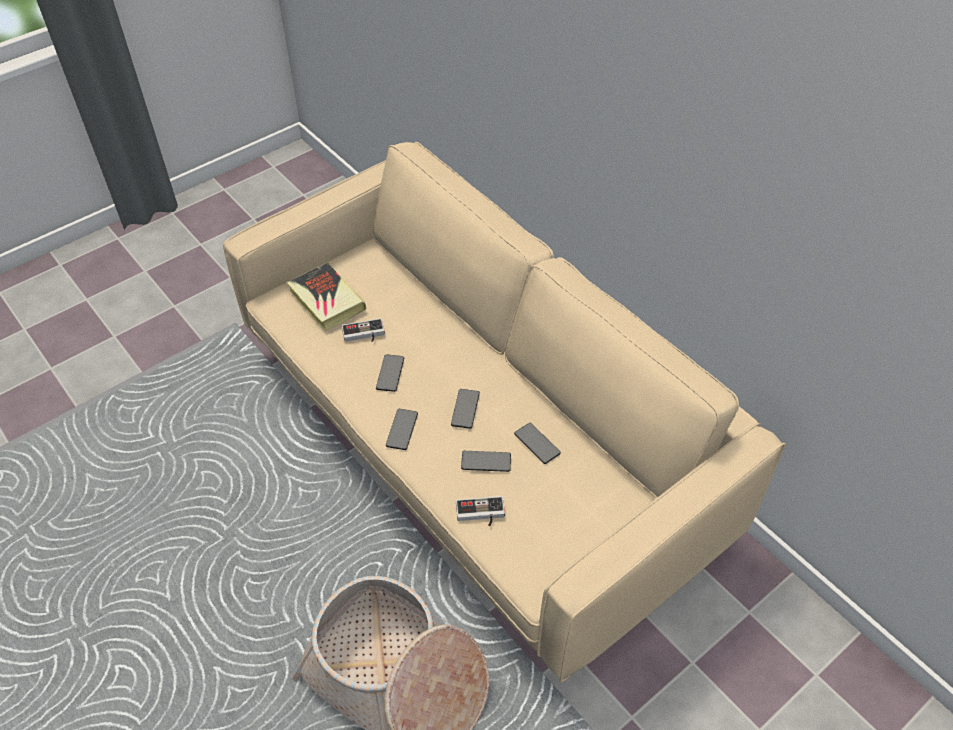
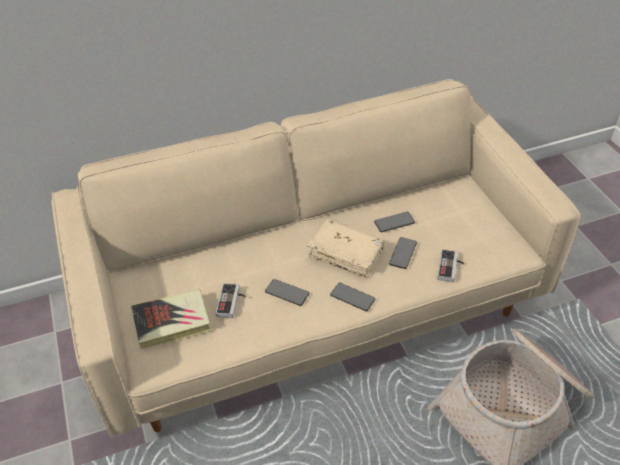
camera: 70 degrees left, 5 degrees down
phone [451,389,480,429] -> beige book [307,219,385,279]

